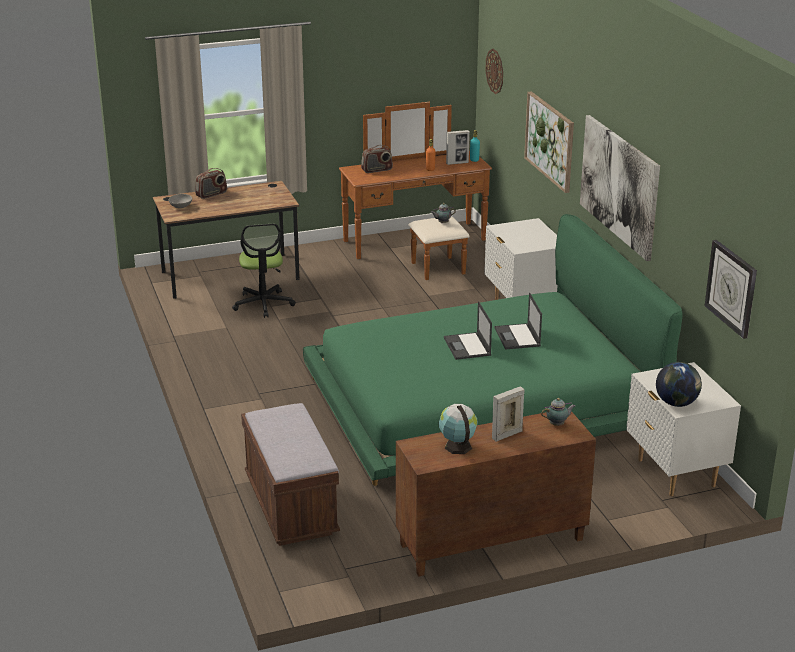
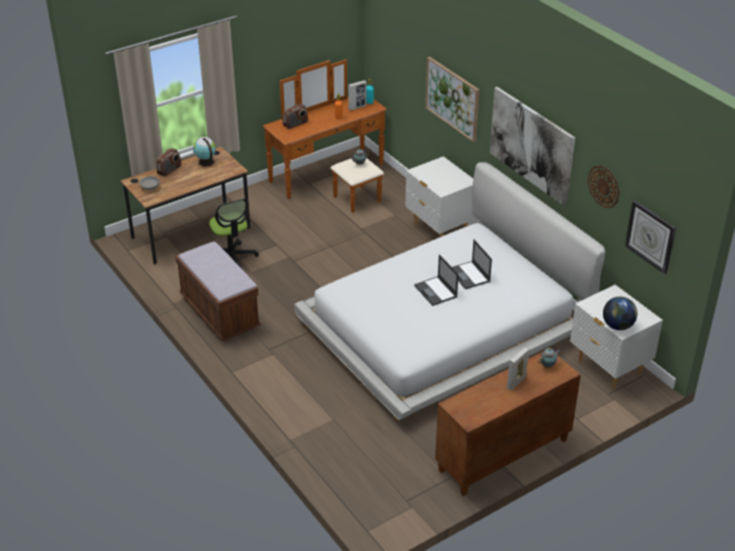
camera: 15 degrees left, 10 degrees up
brown bench [241,403,340,546] -> brown bench moved to [175,241,261,341]
green bed [303,214,683,486] -> white bed [294,162,605,421]
globe [439,404,478,454] -> globe moved to [193,137,216,167]
wall clock [485,48,503,94] -> wall clock moved to [588,166,620,208]

